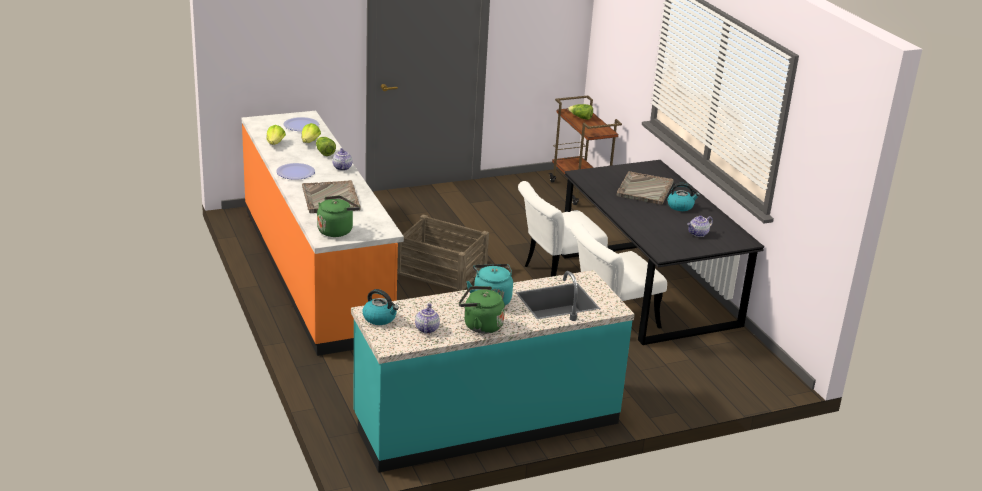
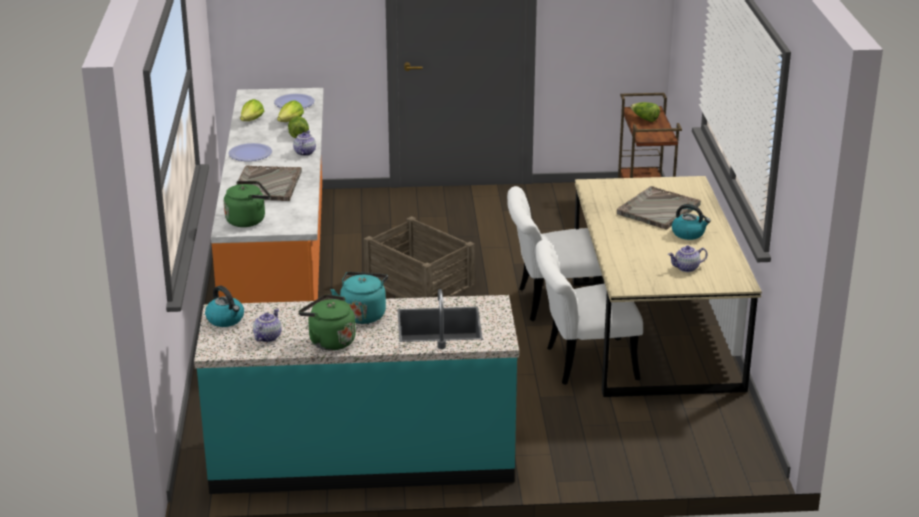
camera: 20 degrees right, 0 degrees up
black dining table [561,160,764,345] -> beige dining table [572,176,762,397]

